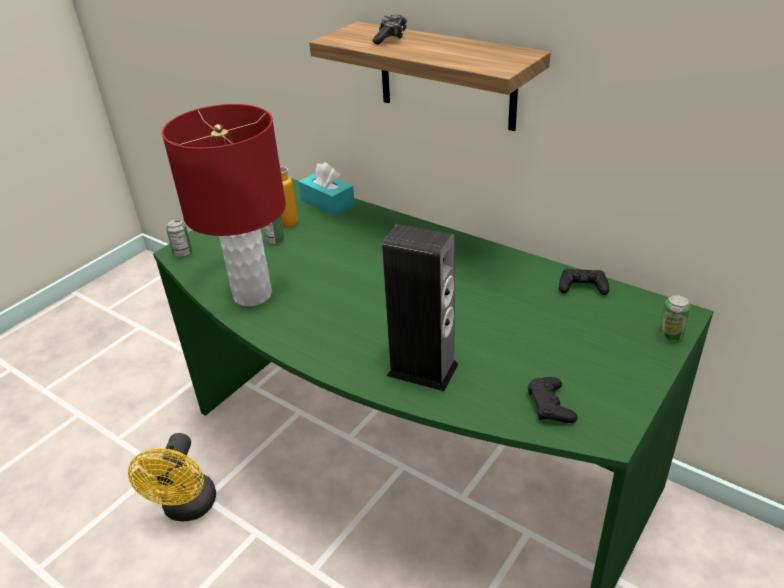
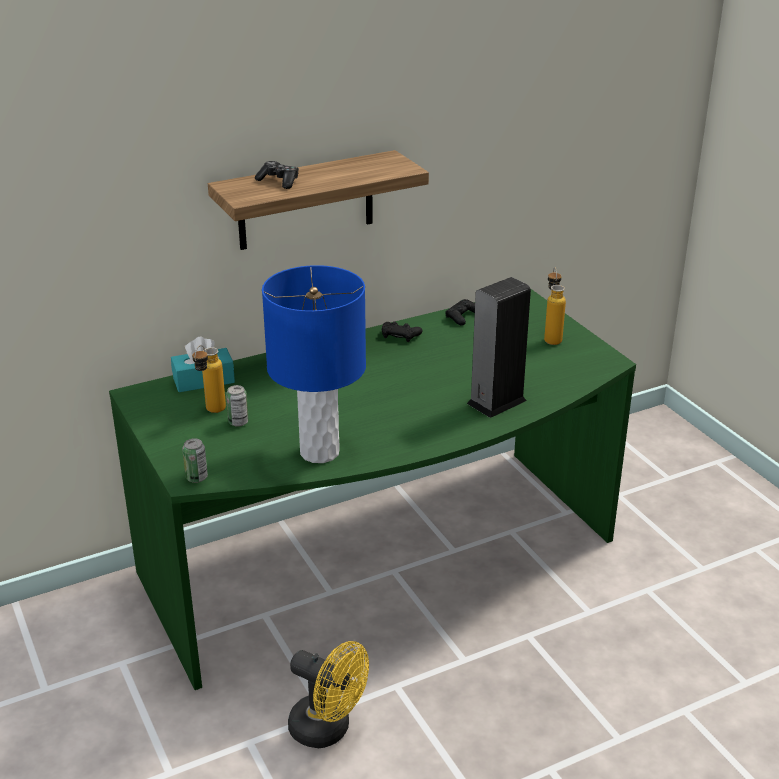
camera: 65 degrees left, 5 degrees down
red table lamp [162,104,286,306] -> blue table lamp [262,265,366,463]
black game controller [528,377,578,423] -> black game controller moved to [382,321,423,342]
can [659,294,691,341] -> none
none -> bottle [544,267,566,345]

